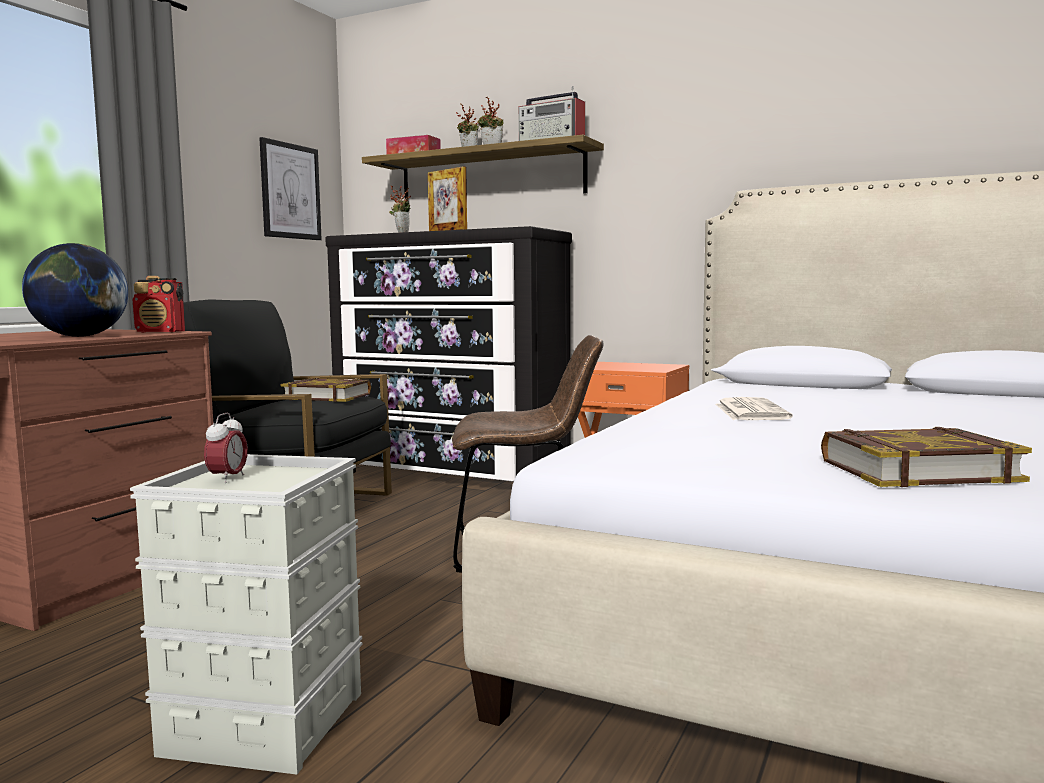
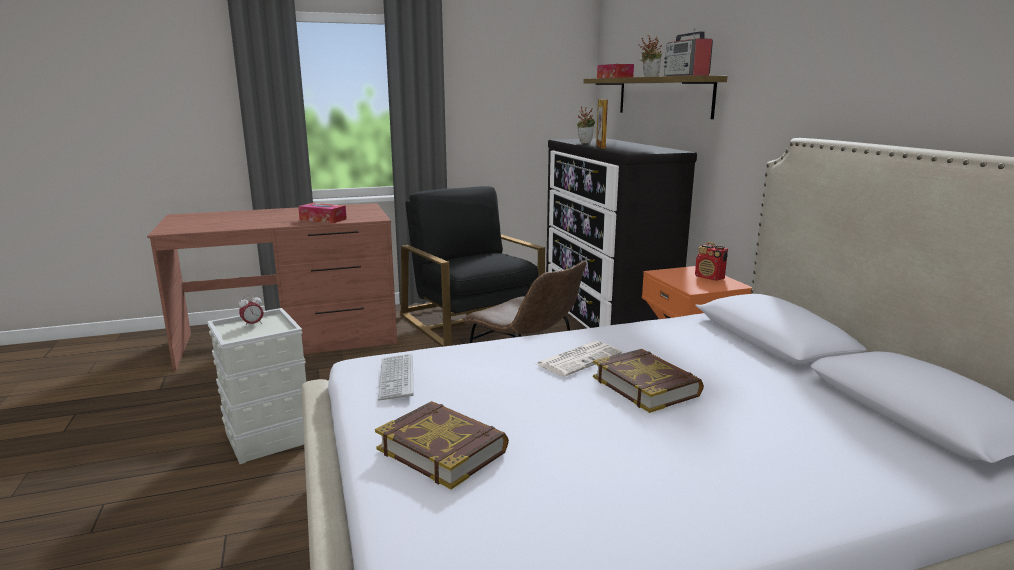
camera: 45 degrees right, 10 degrees up
globe [22,243,128,337] -> tissue box [298,203,347,223]
radio [133,276,185,333] -> radio moved to [695,242,728,281]
picture [259,137,322,240] -> none
book [280,378,371,402] -> book moved to [593,349,704,413]
none -> keyboard [378,354,413,400]

